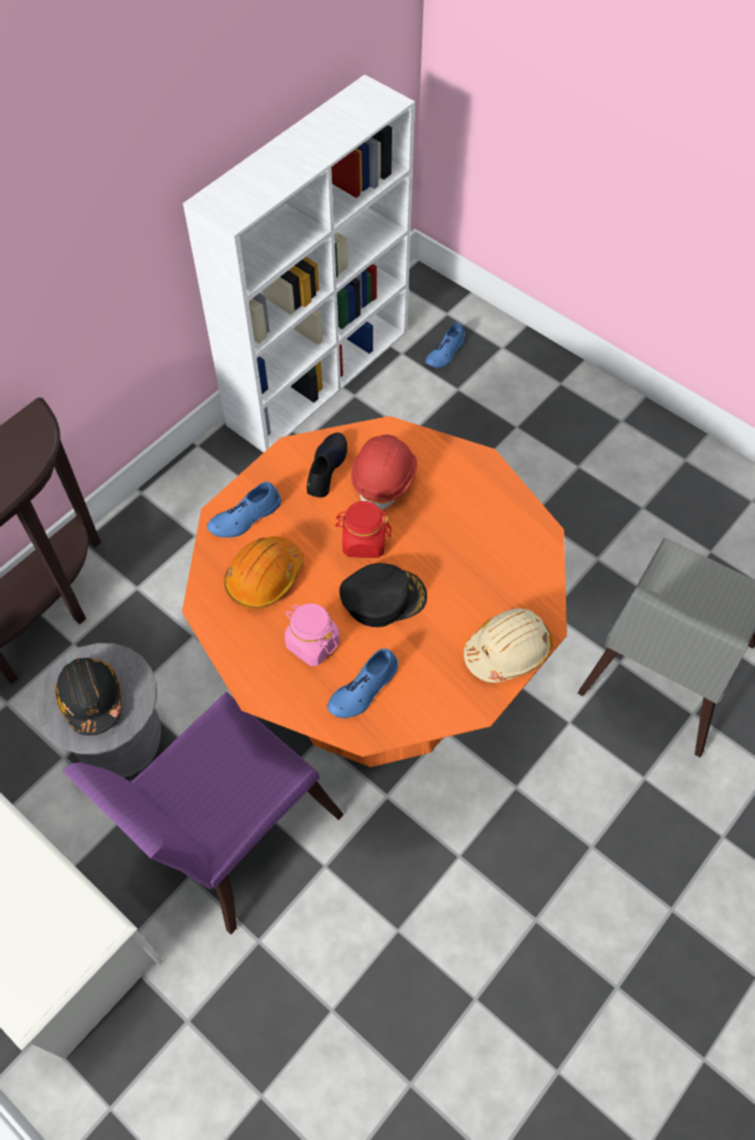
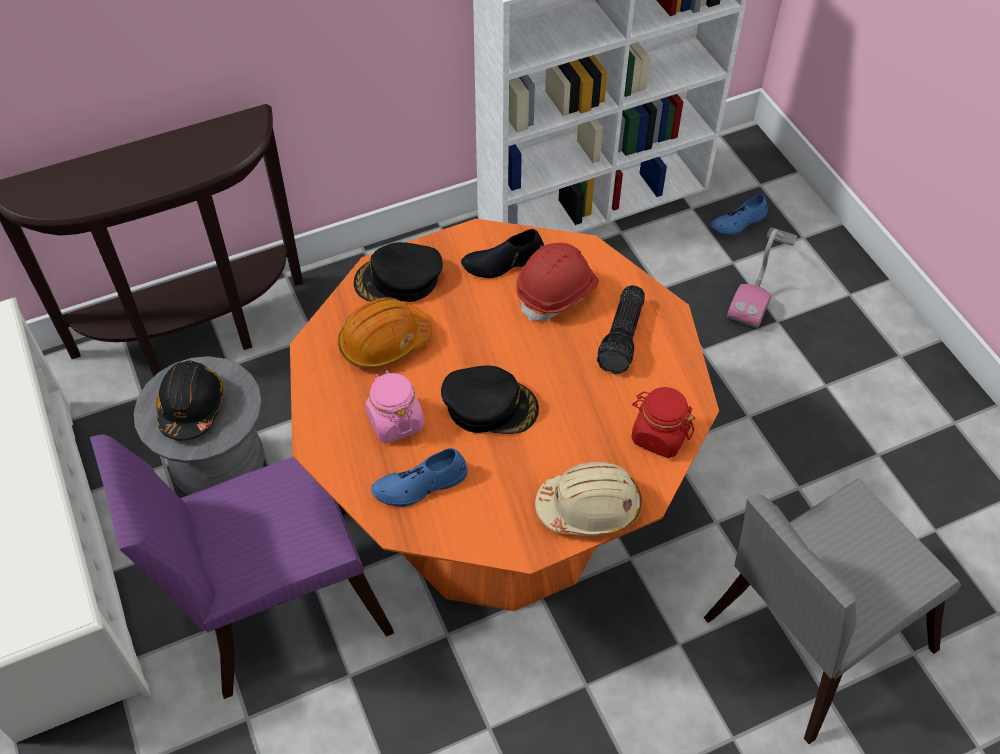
camera: 25 degrees right, 5 degrees down
blue shoe [207,482,281,537] -> black cap [354,242,443,302]
black shoe [307,433,347,497] -> black shoe turned 150 degrees counterclockwise [461,229,544,278]
red jar [335,501,391,558] -> red jar moved to [631,387,695,458]
none -> flashlight [597,285,645,374]
none -> vacuum cleaner [727,227,797,329]

